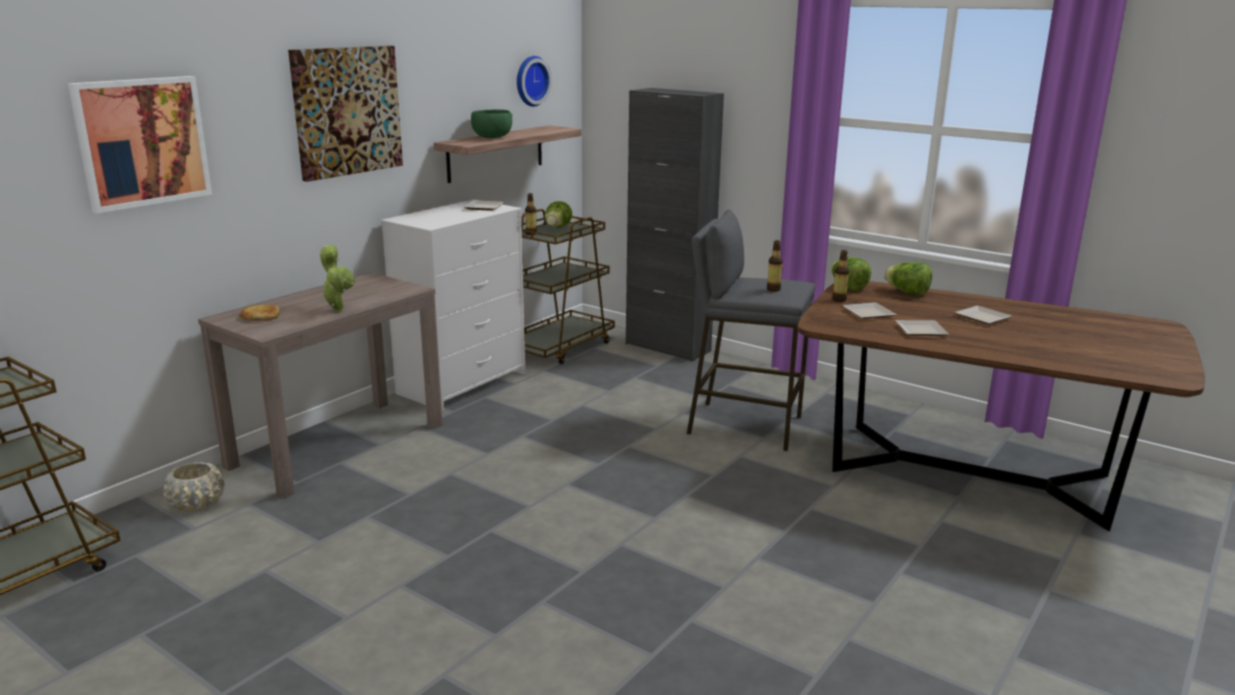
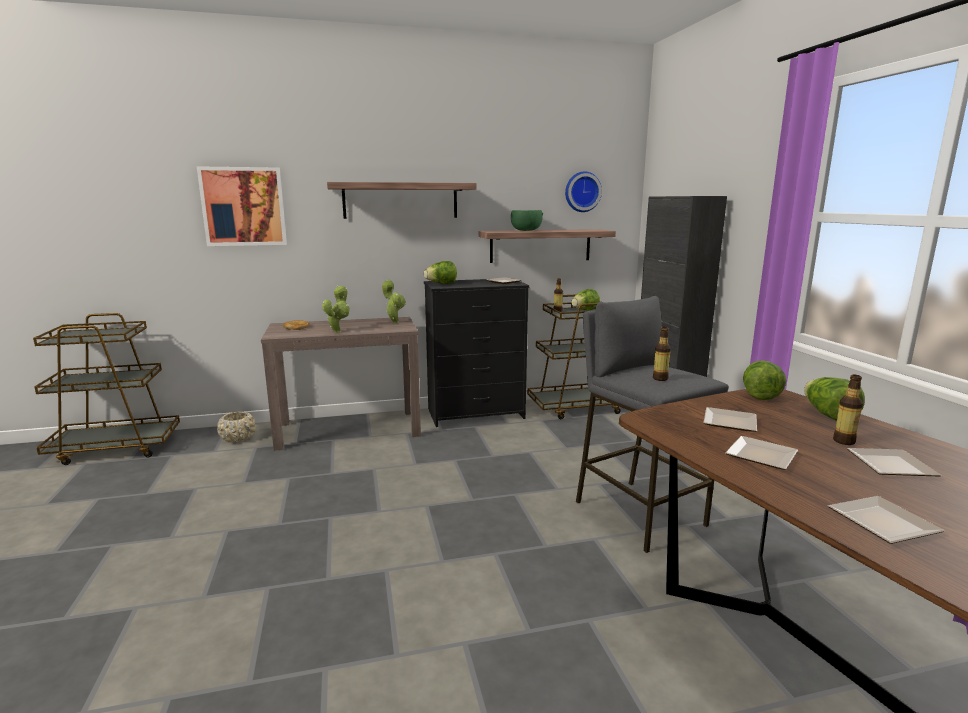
camera: 40 degrees right, 5 degrees down
picture [288,46,403,182] -> shelf [327,182,477,219]
white dresser [381,199,525,411] -> black dresser [424,278,529,427]
bottle [832,250,849,302] -> bottle moved to [833,375,863,445]
none -> potted plant [382,280,406,323]
none -> lettuce [424,261,457,284]
none -> plate [828,496,945,544]

